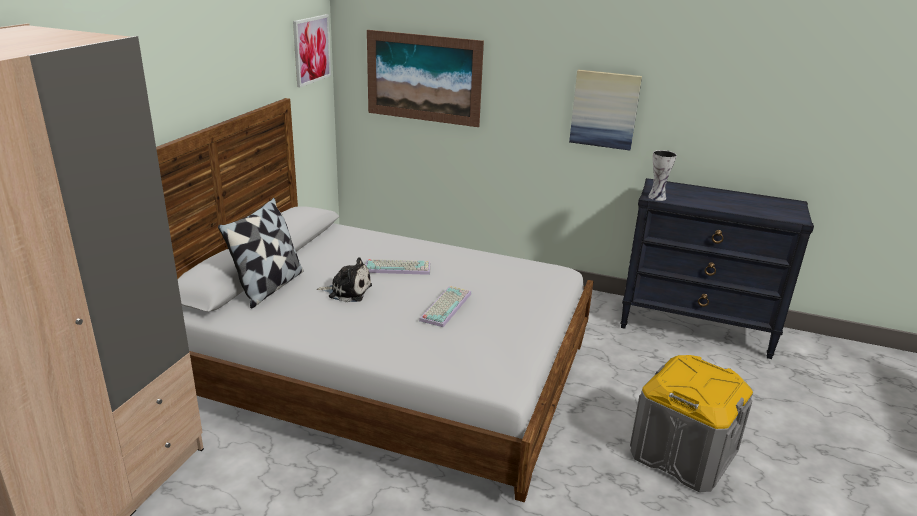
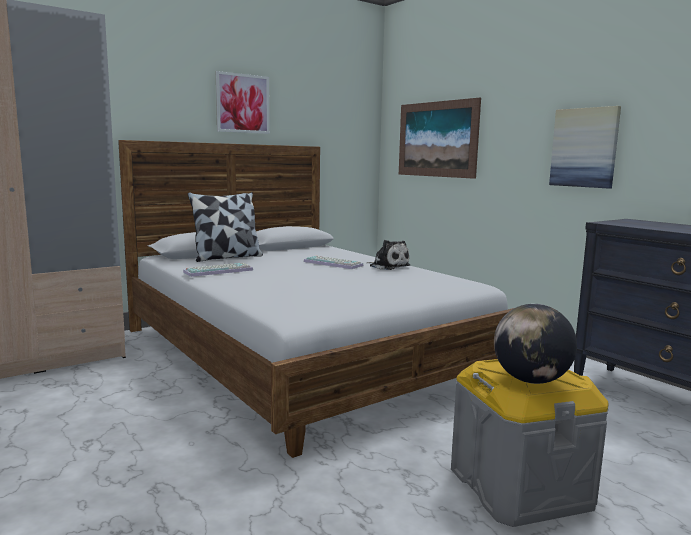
camera: 35 degrees right, 15 degrees down
picture [293,14,331,87] -> picture moved to [216,71,269,134]
plush toy [317,257,372,302] -> plush toy moved to [366,240,410,270]
keyboard [419,286,472,327] -> keyboard moved to [183,263,253,277]
vase [648,150,677,201] -> none
none -> globe [494,304,577,384]

